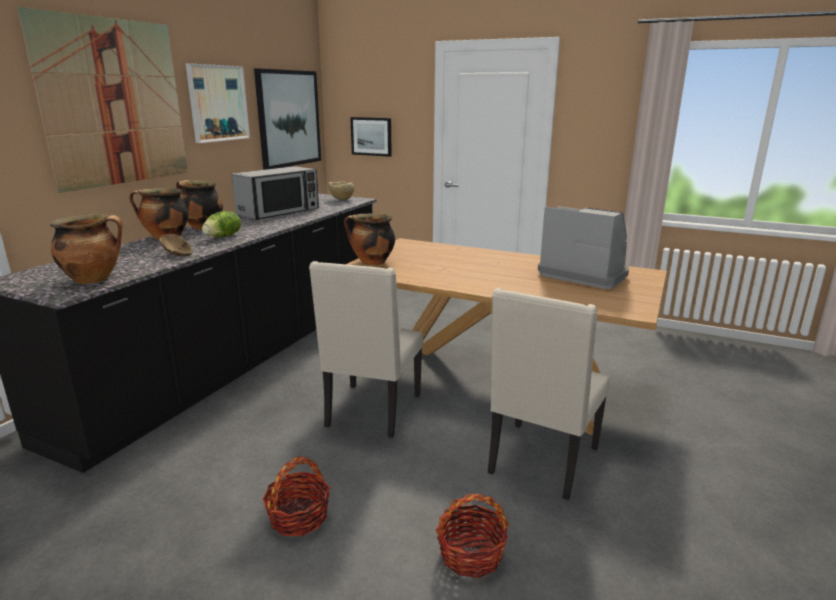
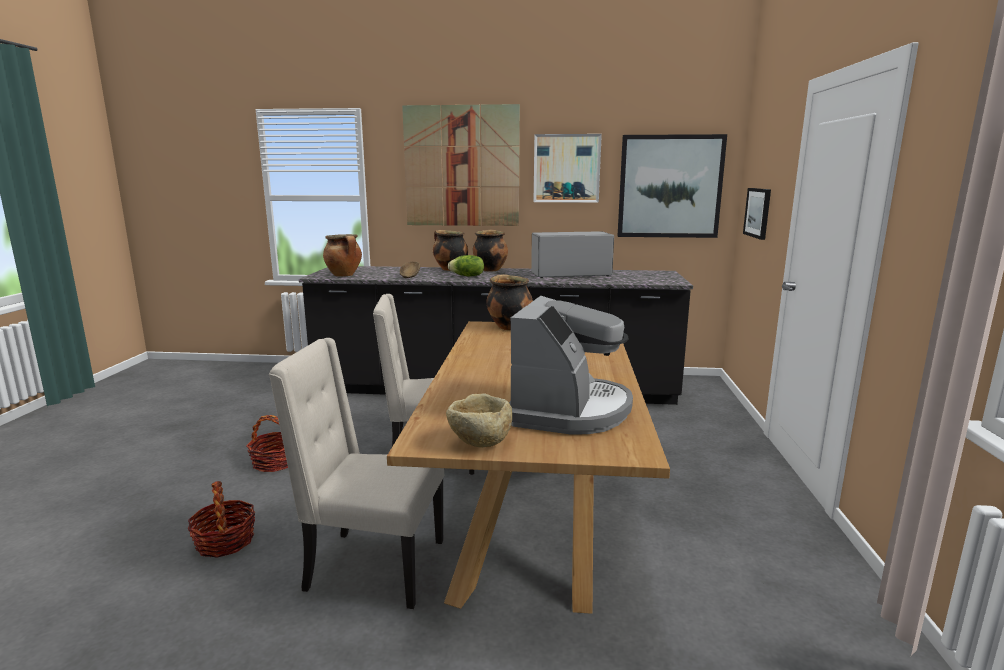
camera: 70 degrees right, 5 degrees down
microwave [232,166,319,220] -> microwave turned 150 degrees clockwise [531,231,614,278]
beige bowl [328,181,354,200] -> beige bowl moved to [446,394,512,448]

